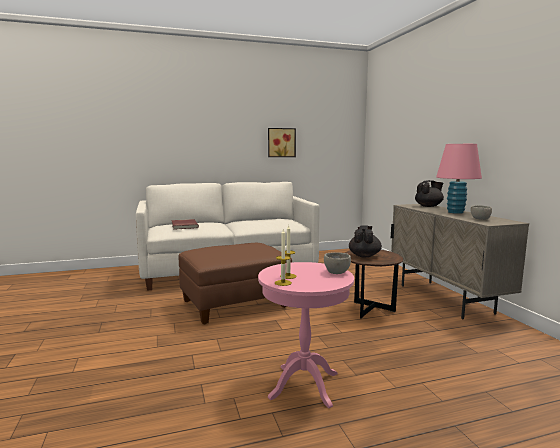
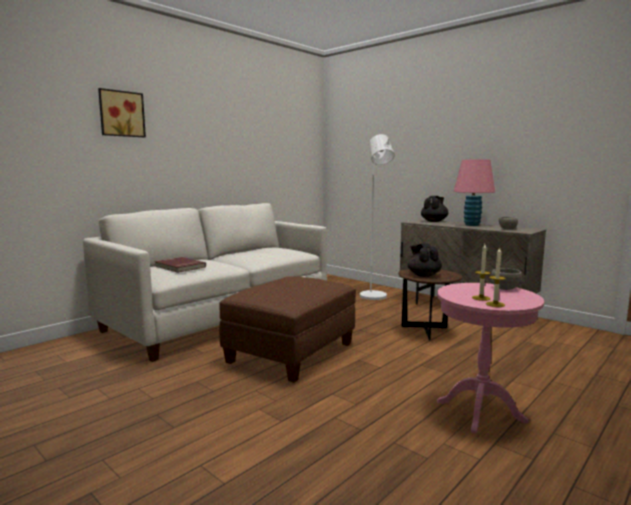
camera: 30 degrees left, 0 degrees up
picture [268,128,296,157] -> picture moved to [98,88,146,137]
none -> white floor lamp [360,134,395,300]

